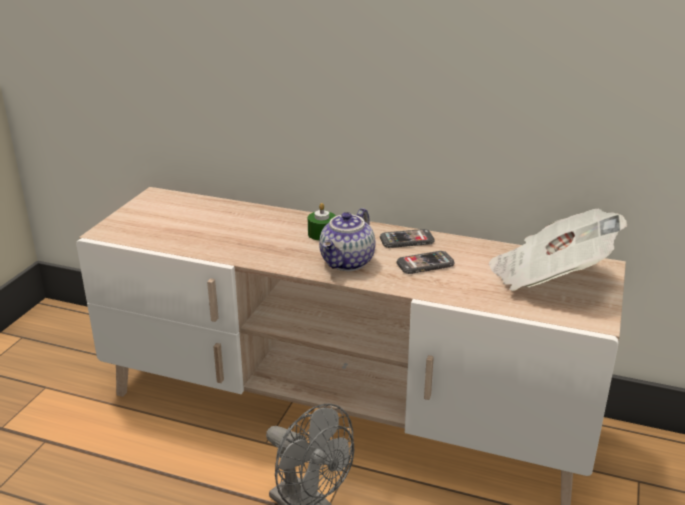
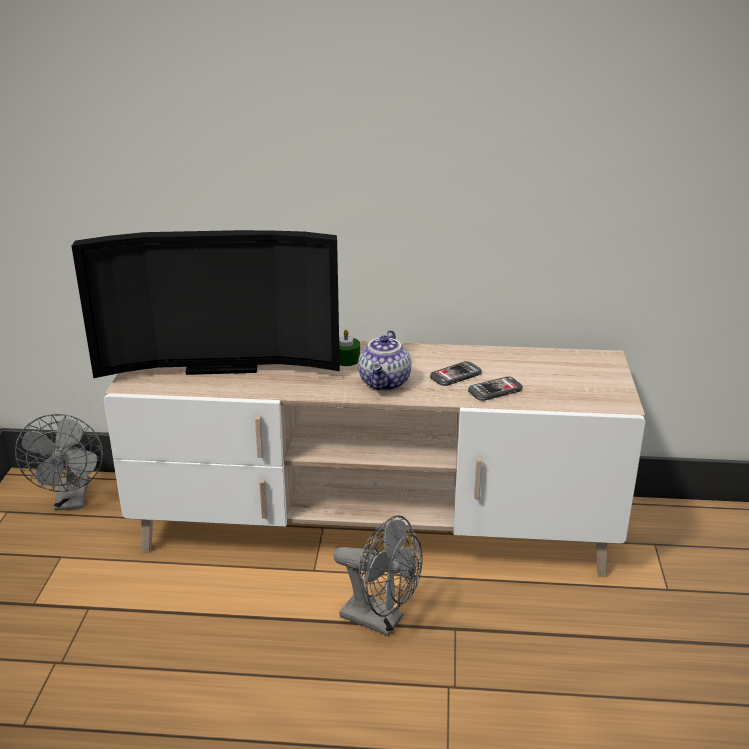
camera: 15 degrees left, 0 degrees up
phone [380,229,435,248] -> phone moved to [468,376,523,401]
newspaper [488,209,627,291] -> none
none -> grey fan [15,414,103,511]
none -> television [72,230,340,378]

